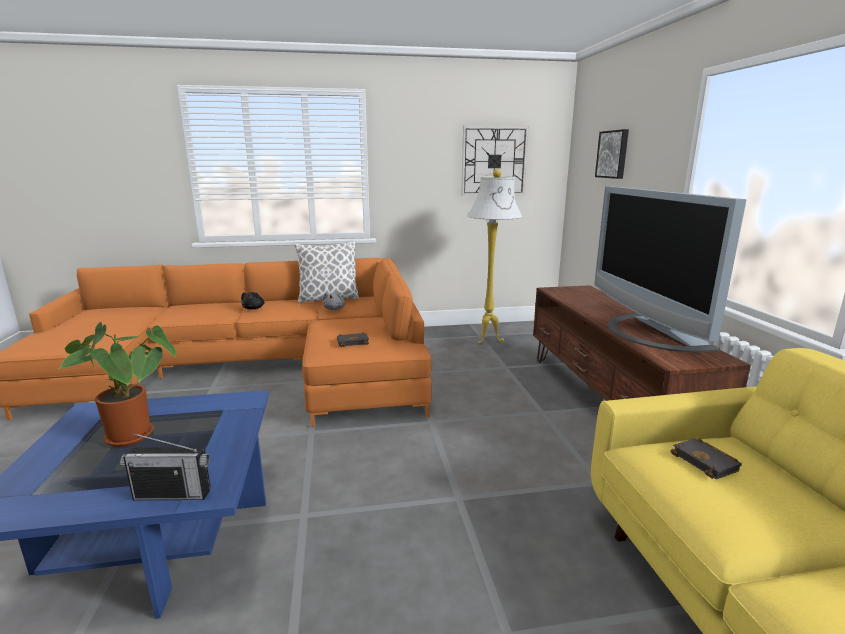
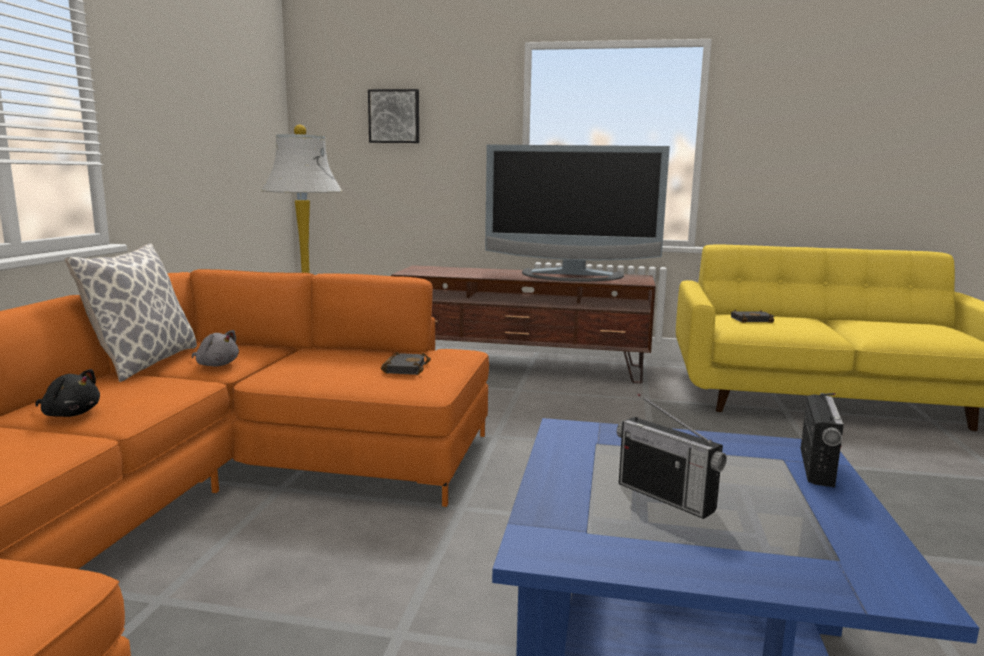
camera: 70 degrees left, 5 degrees down
potted plant [58,322,176,447] -> radio [617,394,727,519]
wall clock [461,126,529,196] -> none

